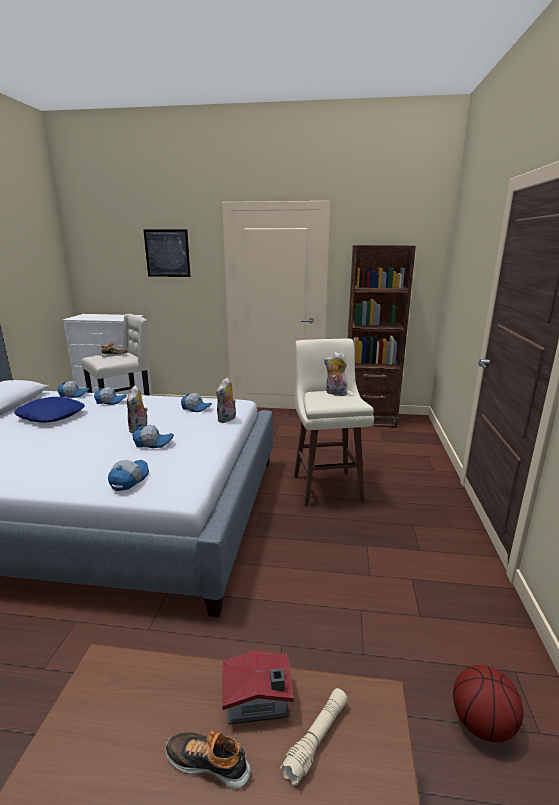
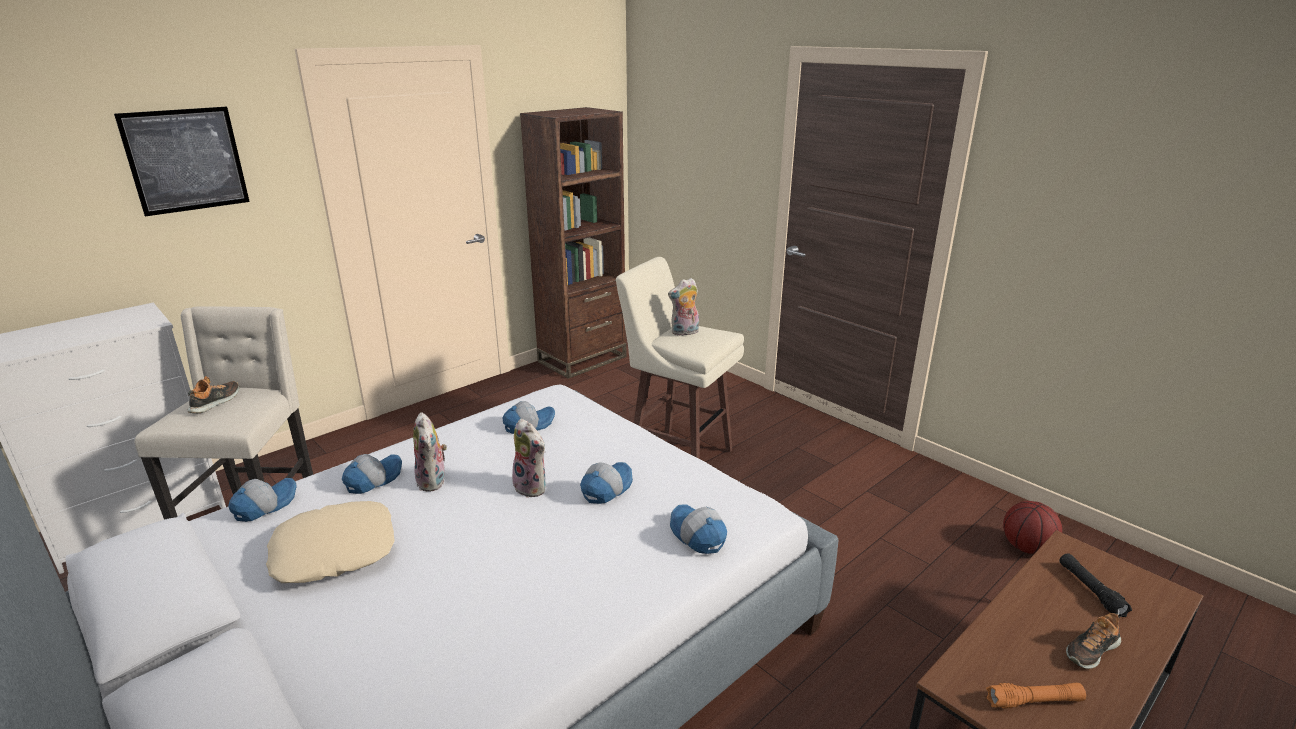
camera: 50 degrees left, 5 degrees up
blue pillow [14,397,85,423] -> beige pillow [266,501,395,583]
plush toy [216,377,236,423] -> plush toy moved to [413,412,447,492]
toy house [222,650,294,725] -> none
beige flashlight [280,688,348,786] -> black flashlight [1060,553,1132,618]
none -> orange flashlight [986,682,1086,709]

